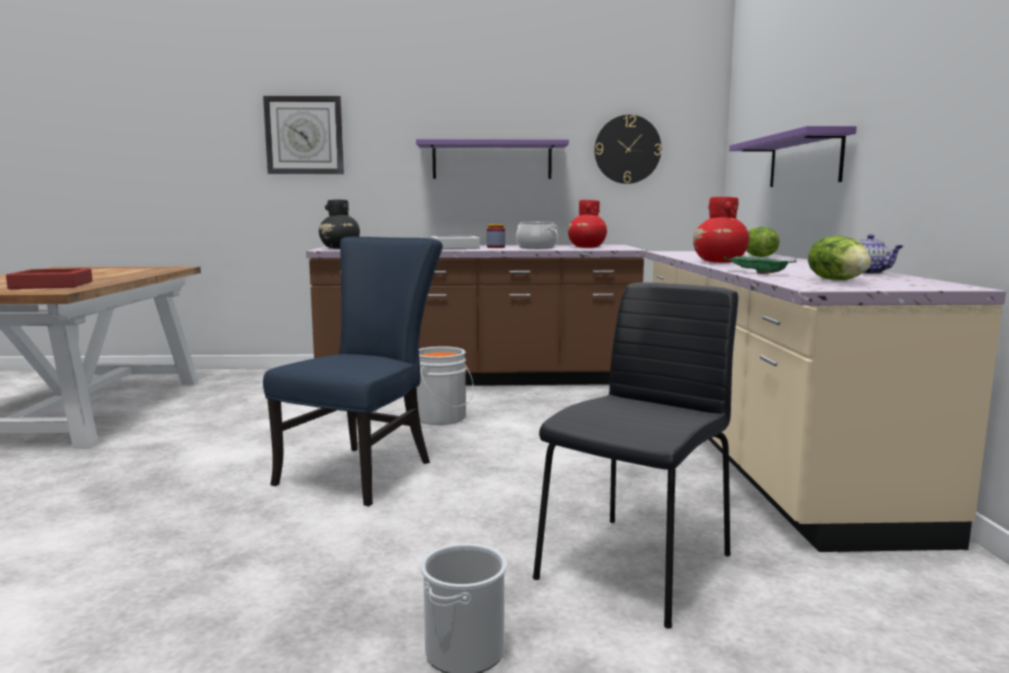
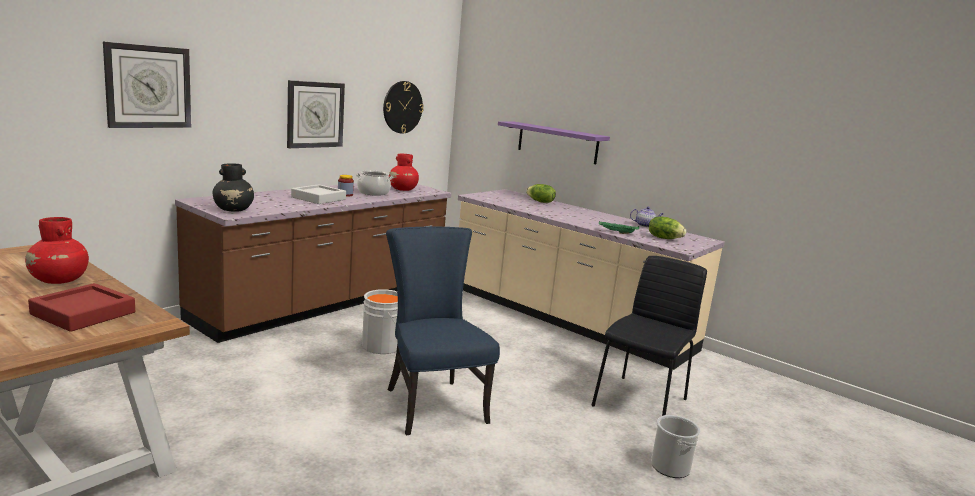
camera: 50 degrees left, 5 degrees up
purple shelf [416,139,569,179] -> wall clock [287,80,345,148]
black chair [533,282,738,629] -> black chair turned 45 degrees clockwise [591,256,707,416]
red vase [693,197,749,263] -> red vase moved to [25,217,89,284]

